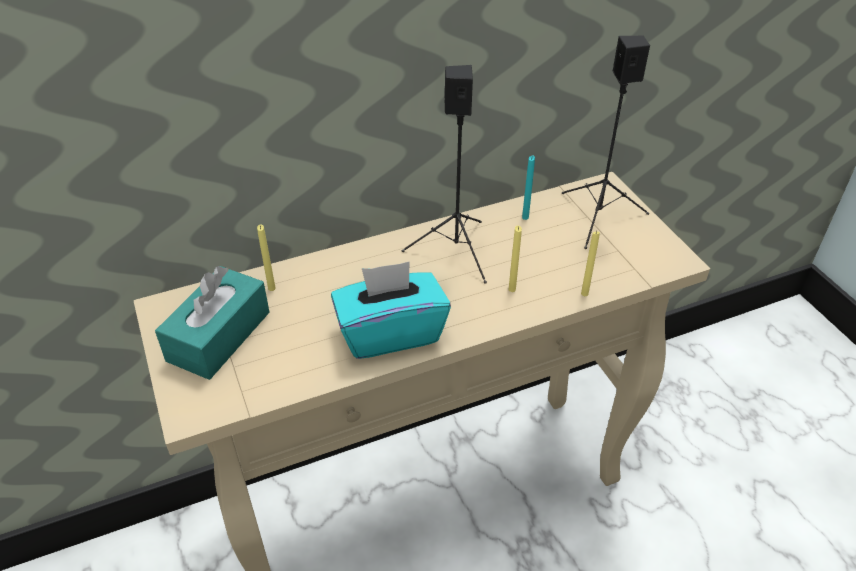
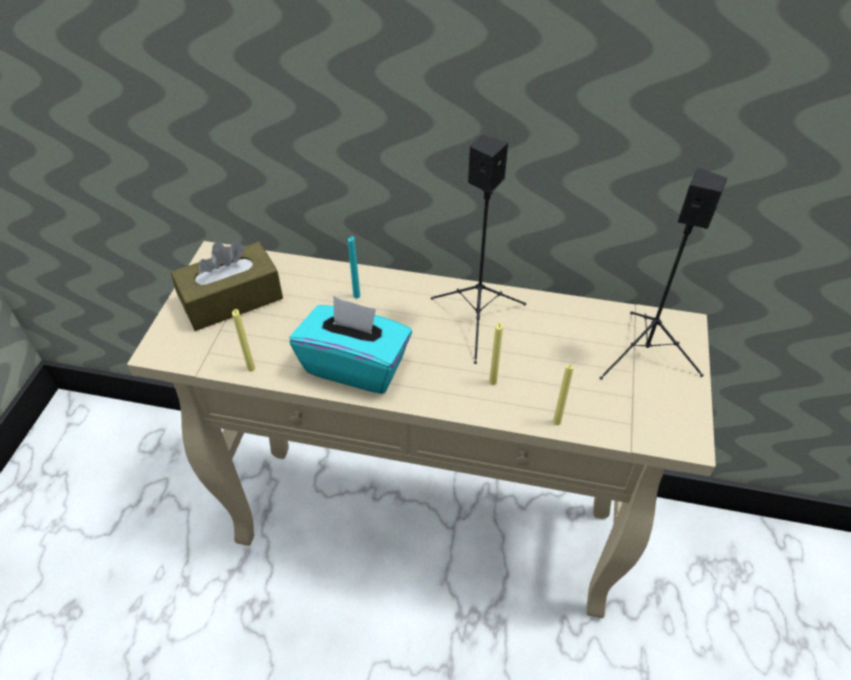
camera: 35 degrees right, 5 degrees up
turquoise tissue box [155,266,270,380] -> brown tissue box [171,241,283,331]
yellow candle [257,224,276,291] -> yellow candle moved to [232,309,255,372]
turquoise candle [522,156,535,220] -> turquoise candle moved to [348,236,360,298]

